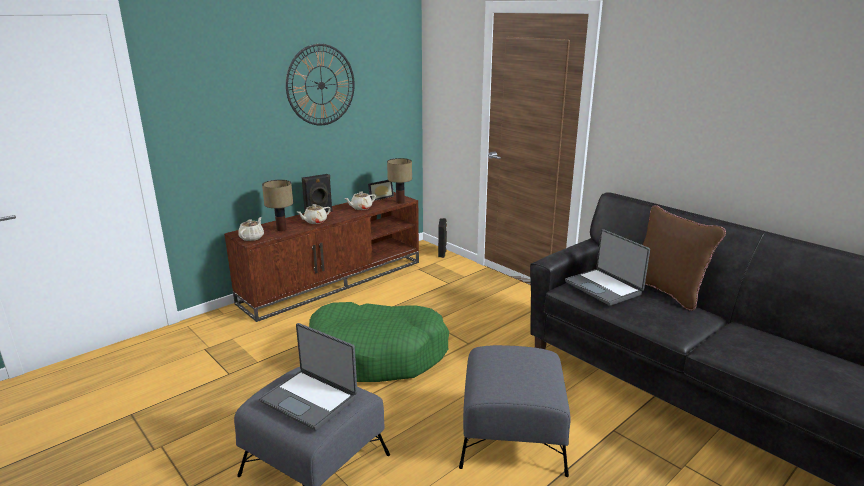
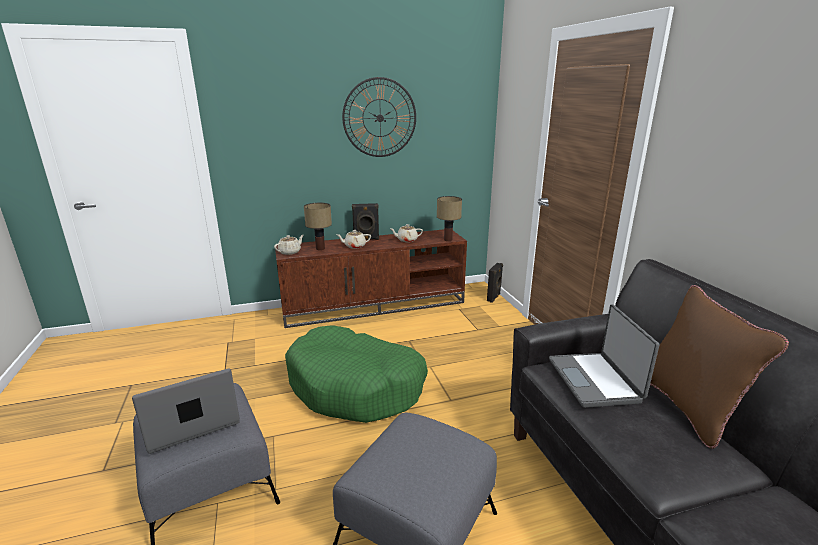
camera: 25 degrees right, 0 degrees up
laptop [259,323,357,431] -> laptop turned 90 degrees clockwise [132,368,240,454]
picture frame [368,180,394,201] -> none

